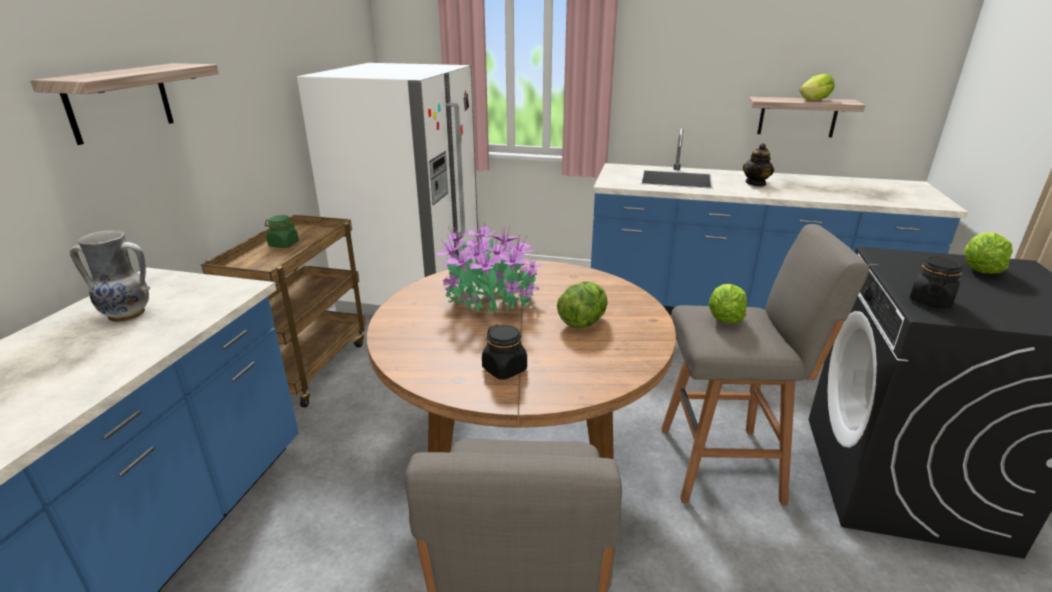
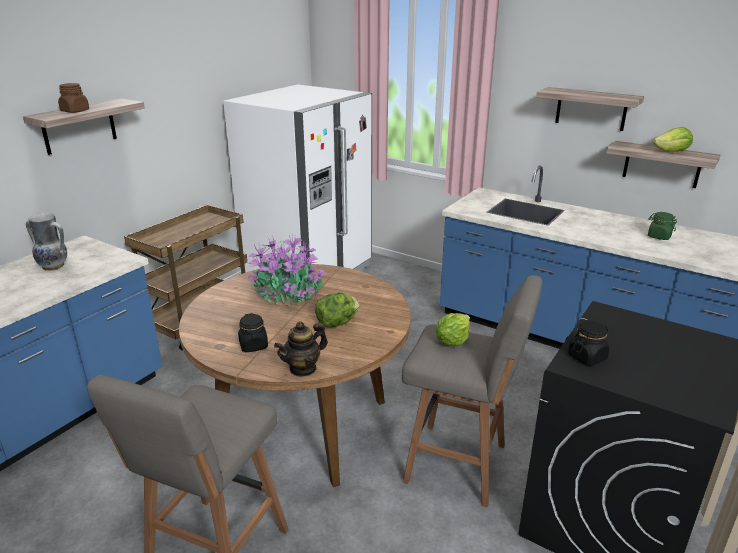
camera: 20 degrees right, 0 degrees up
green jar [265,215,299,248] -> green jar moved to [648,212,677,240]
teapot [743,143,774,186] -> teapot moved to [274,321,328,377]
lettuce [964,233,1012,274] -> none
none -> brown jar [58,83,89,113]
none -> shelf [536,87,644,131]

